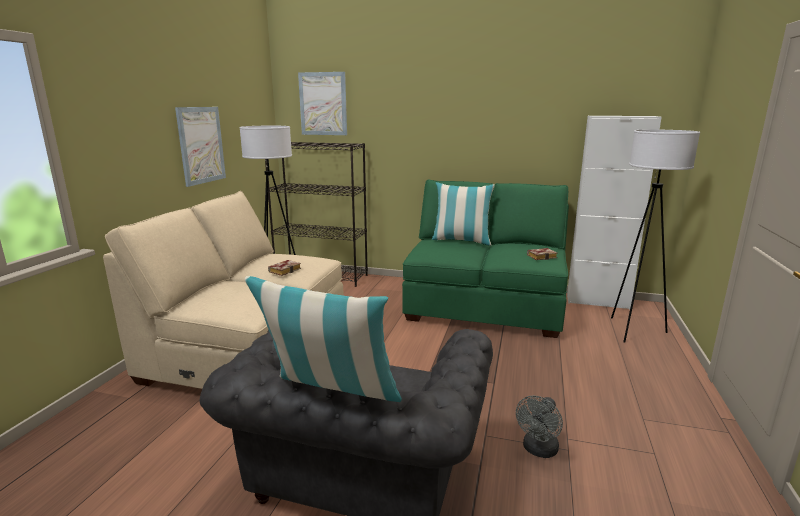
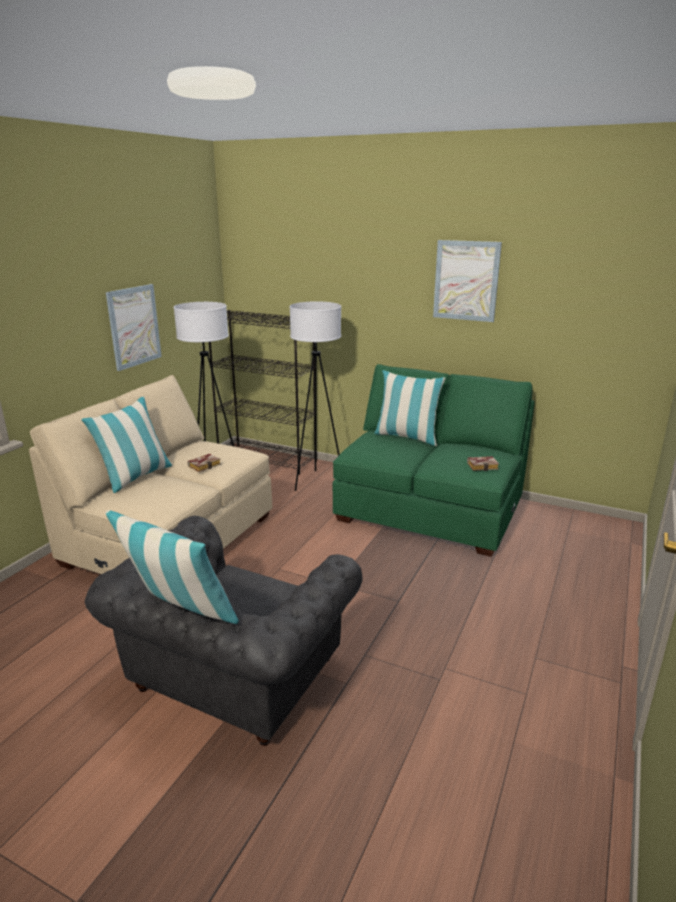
camera: 10 degrees right, 5 degrees up
picture [298,72,347,135] -> picture moved to [433,240,502,322]
grey fan [516,395,563,458] -> none
white cabinet [567,116,662,310] -> none
white floor lamp [611,130,700,343] -> white floor lamp moved to [289,302,341,491]
none -> pillow [82,396,172,493]

